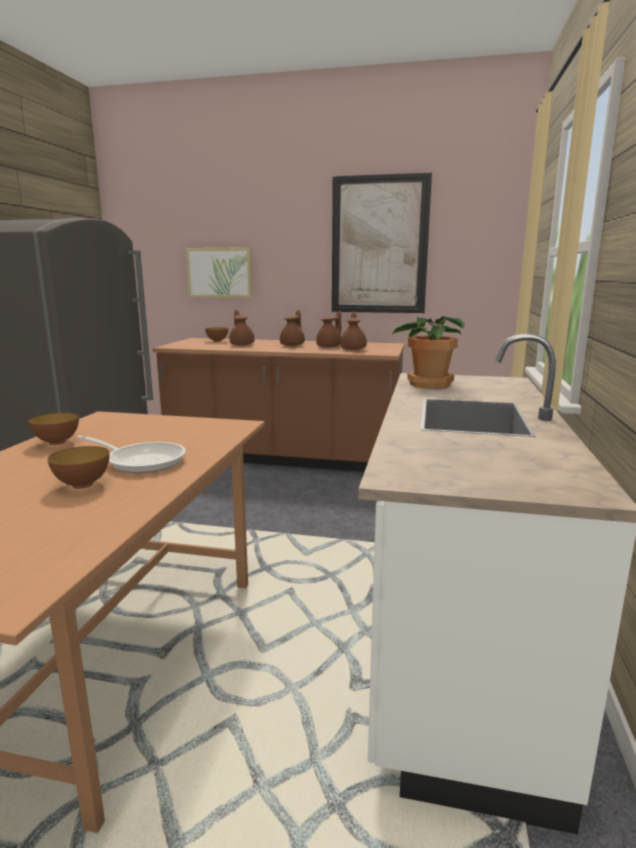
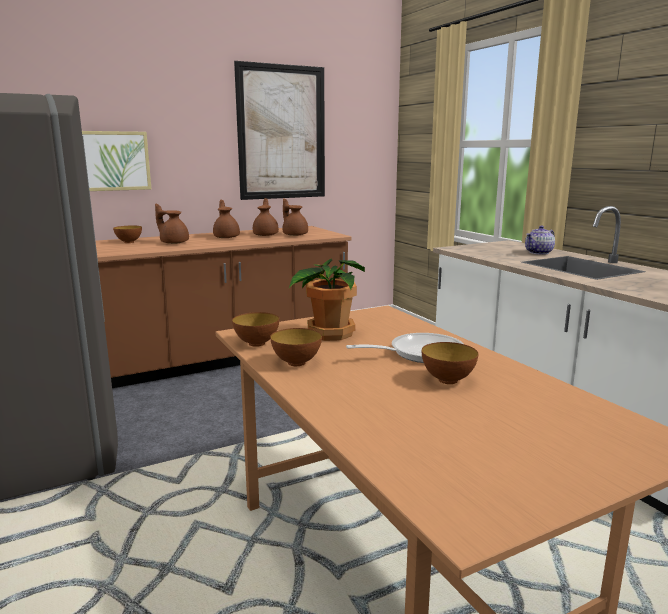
camera: 40 degrees left, 0 degrees up
potted plant [391,316,465,389] -> potted plant moved to [289,258,365,341]
none -> bowl [232,312,279,347]
none -> teapot [525,226,555,255]

